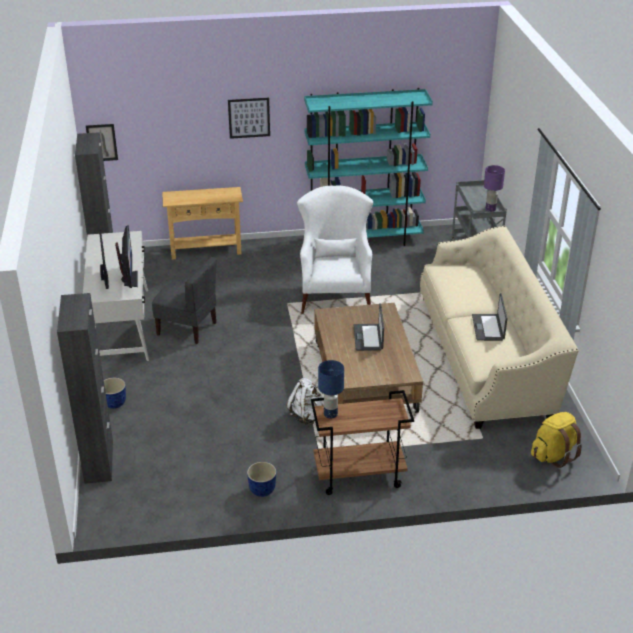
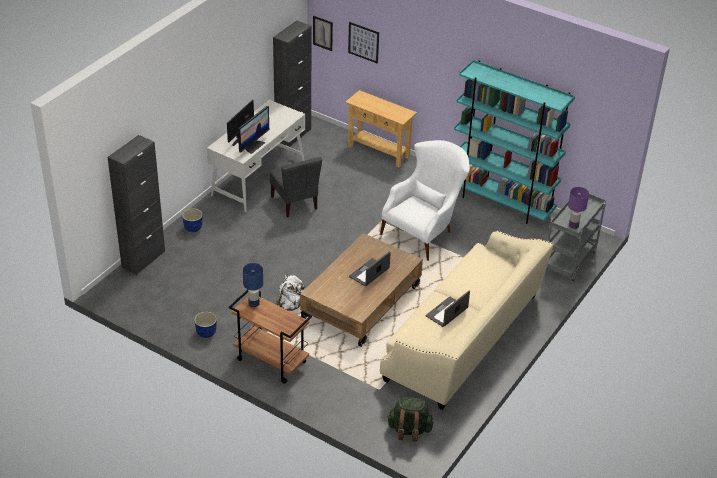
camera: 40 degrees right, 5 degrees up
picture [228,98,270,139] -> picture moved to [348,22,379,64]
yellow backpack [531,412,582,468] -> green backpack [387,397,433,442]

